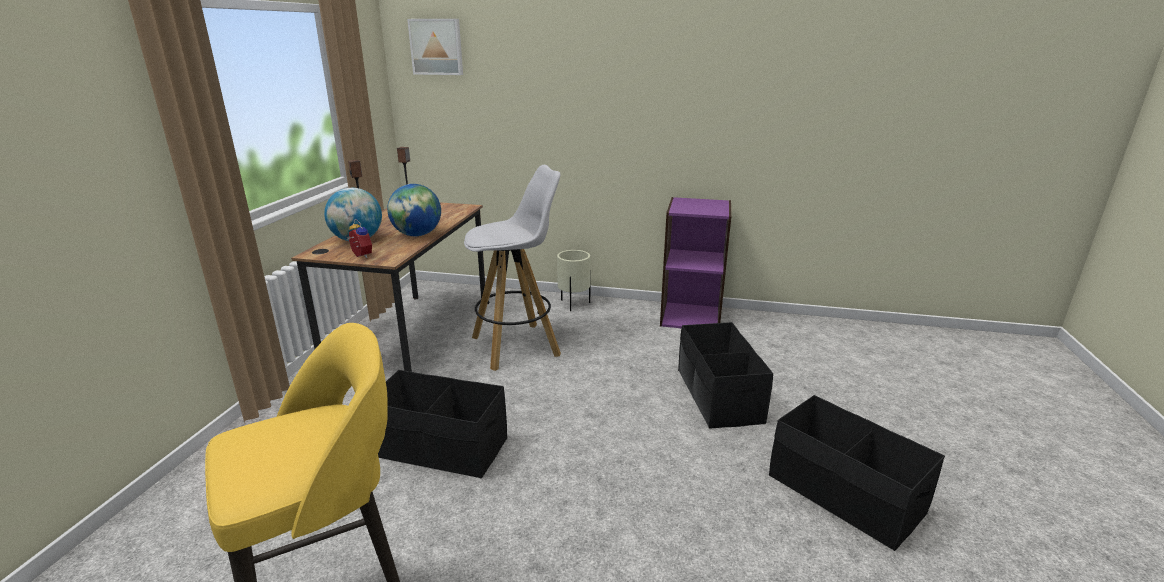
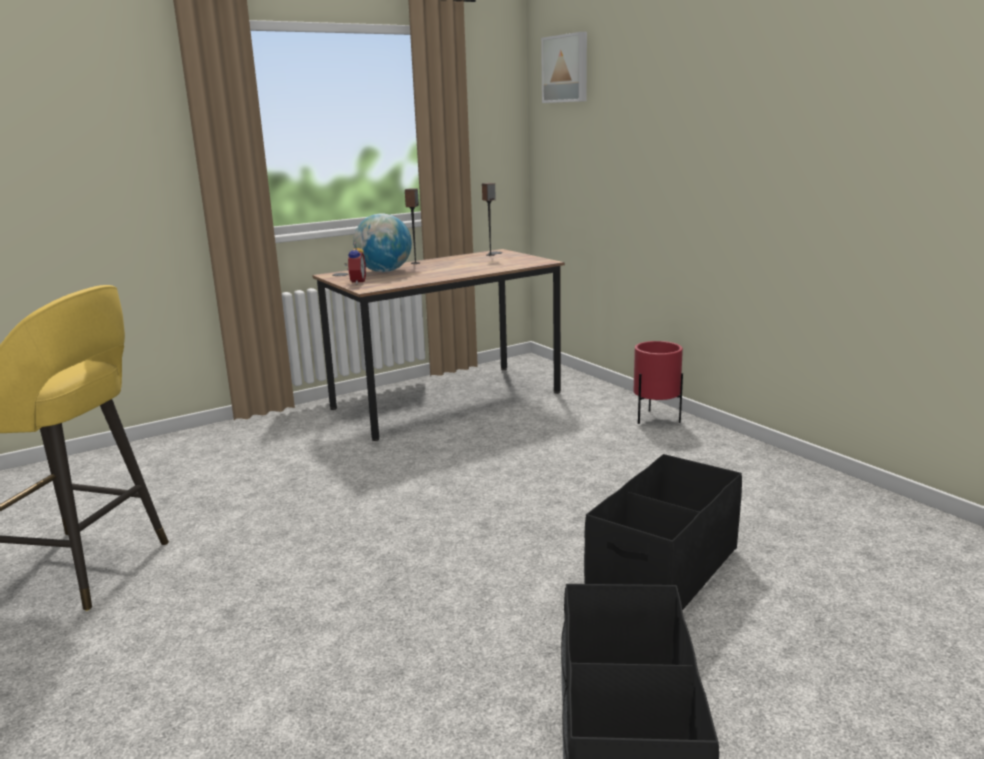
camera: 45 degrees right, 5 degrees down
black storage box [378,370,507,479] -> none
globe [387,184,441,236] -> none
white stool [464,165,561,371] -> none
beige planter [557,250,591,311] -> red planter [634,341,683,424]
purple bookcase [660,197,732,328] -> none

